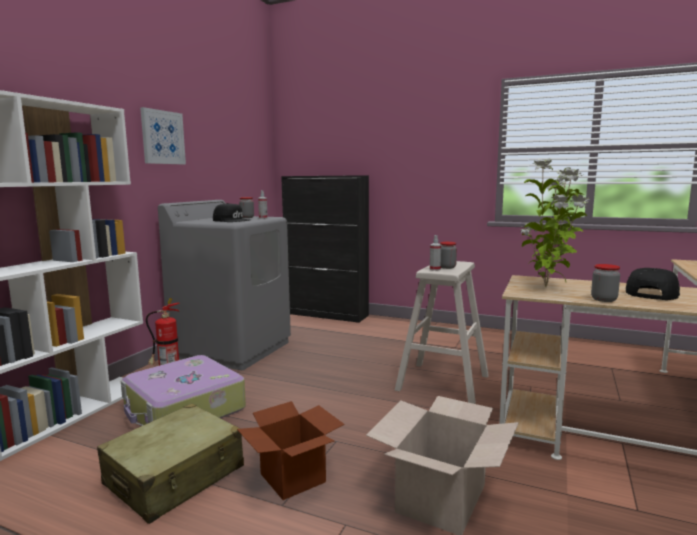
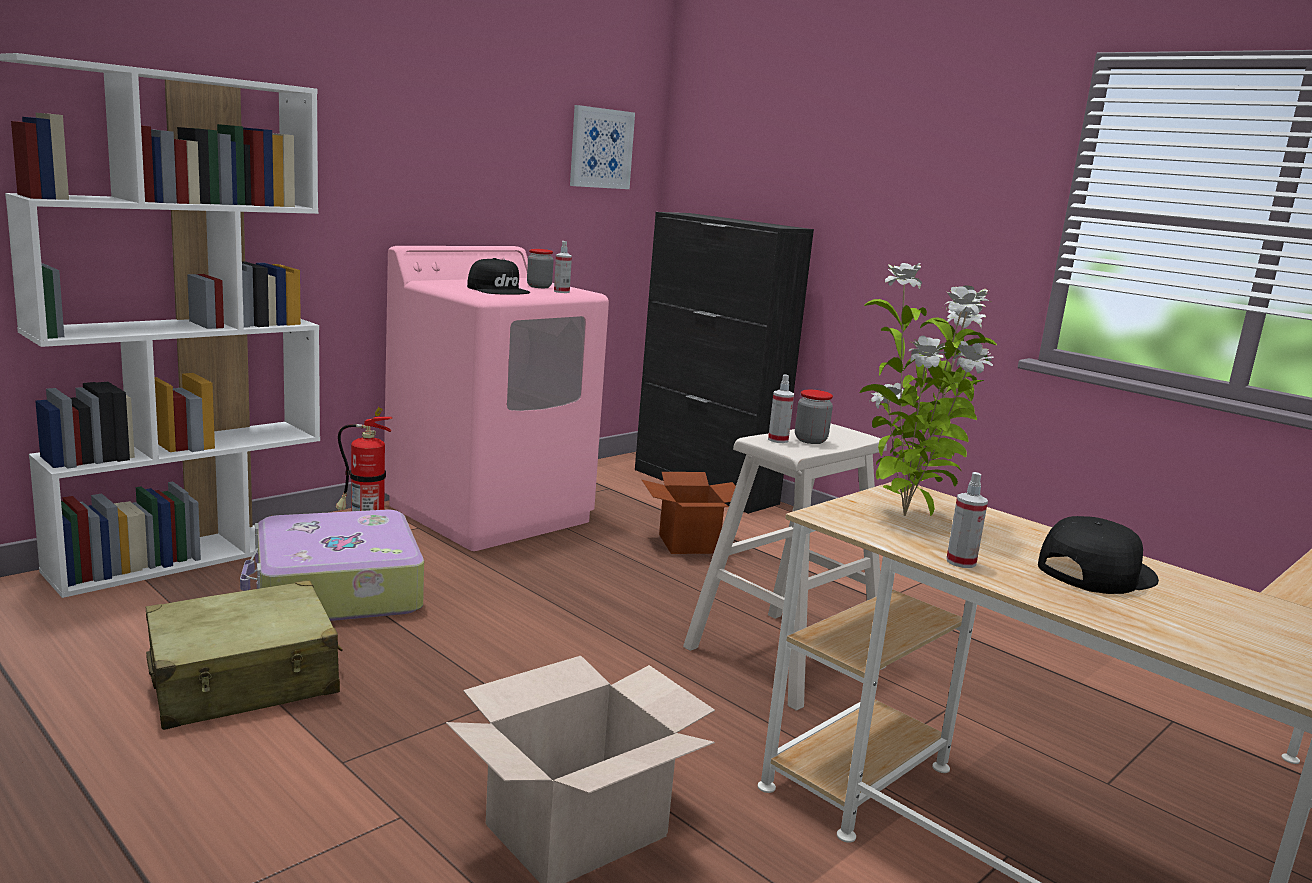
camera: 20 degrees right, 5 degrees up
picture [140,107,186,164] -> picture moved to [570,105,635,189]
grey washing machine [158,200,291,370] -> pink washing machine [384,246,609,551]
cardboard box [237,401,345,500] -> cardboard box moved to [642,472,736,554]
jar [591,264,620,302] -> spray bottle [946,472,988,568]

